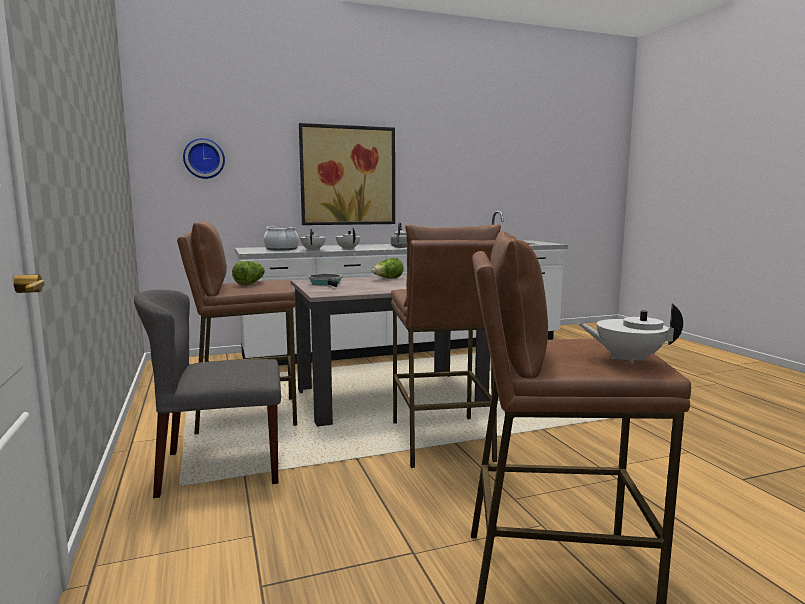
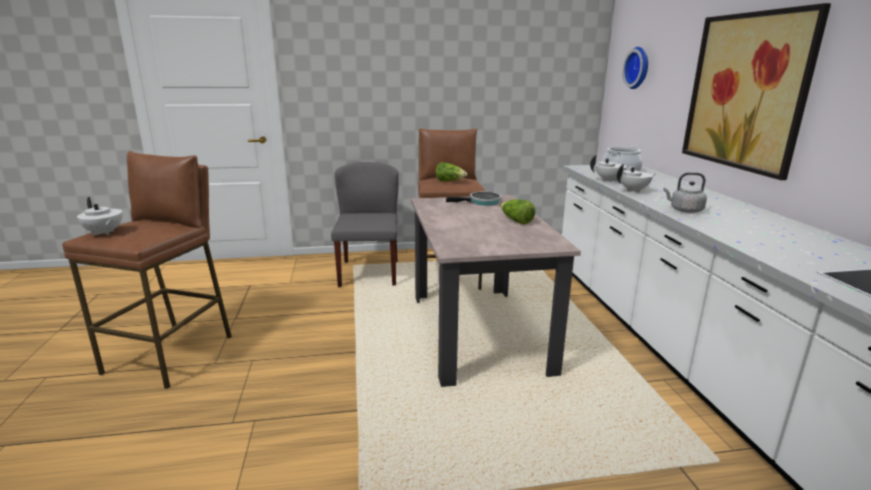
camera: 100 degrees right, 10 degrees up
brown stool [391,224,501,468] -> none
white teapot [577,304,683,364] -> white teapot turned 105 degrees clockwise [77,197,123,236]

